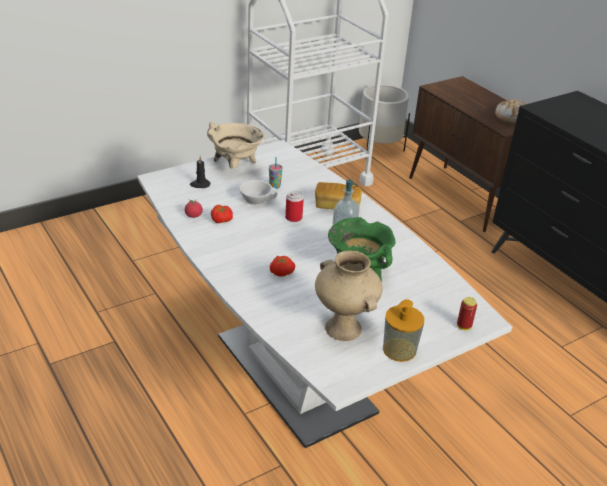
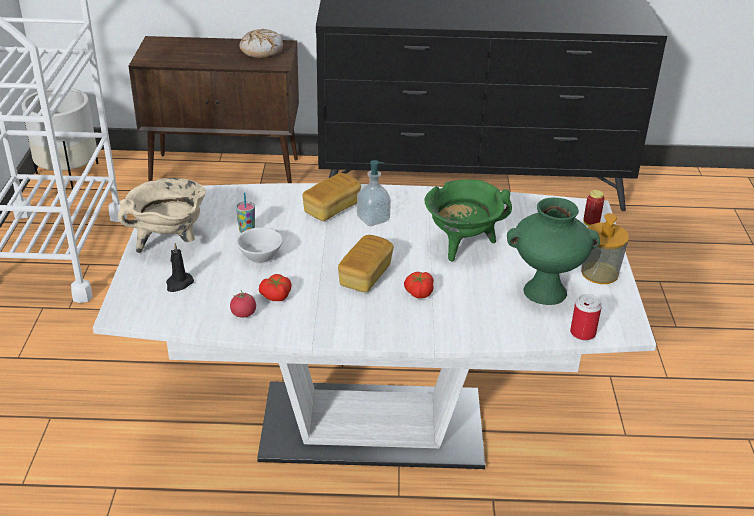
camera: 55 degrees left, 0 degrees up
can [285,190,304,222] -> can moved to [570,294,602,340]
beige vase [315,250,383,341] -> green vase [507,197,600,305]
none -> bread [338,235,394,293]

